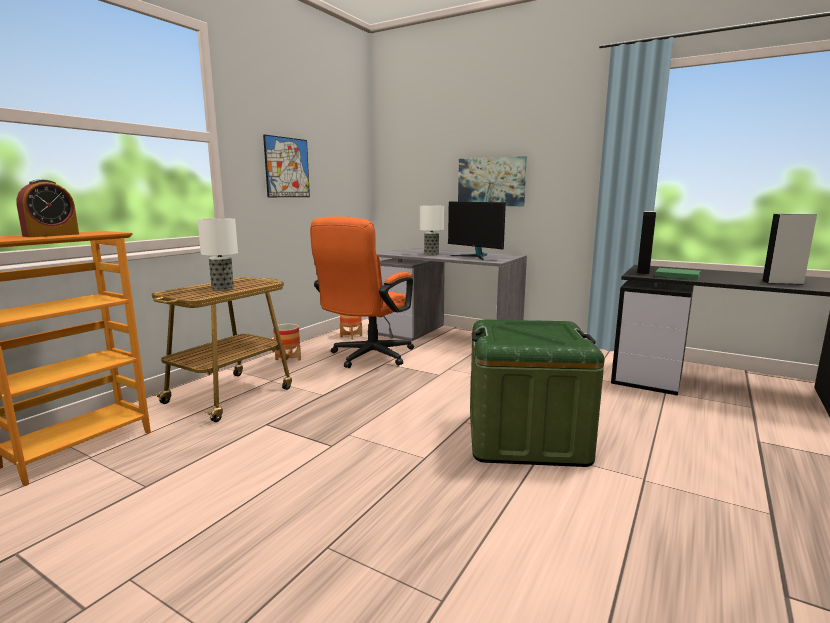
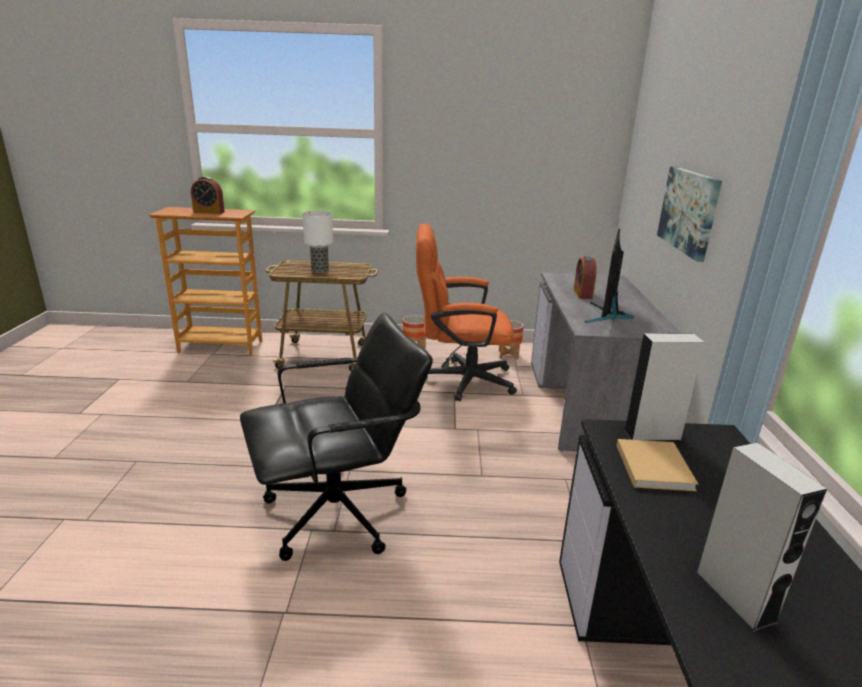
camera: 60 degrees right, 10 degrees up
picture [263,134,310,197] -> none
table lamp [420,206,444,256] -> alarm clock [574,256,597,299]
green storage box [470,319,604,467] -> black office chair [240,313,433,561]
green book [655,268,700,280] -> beige book [616,439,698,491]

